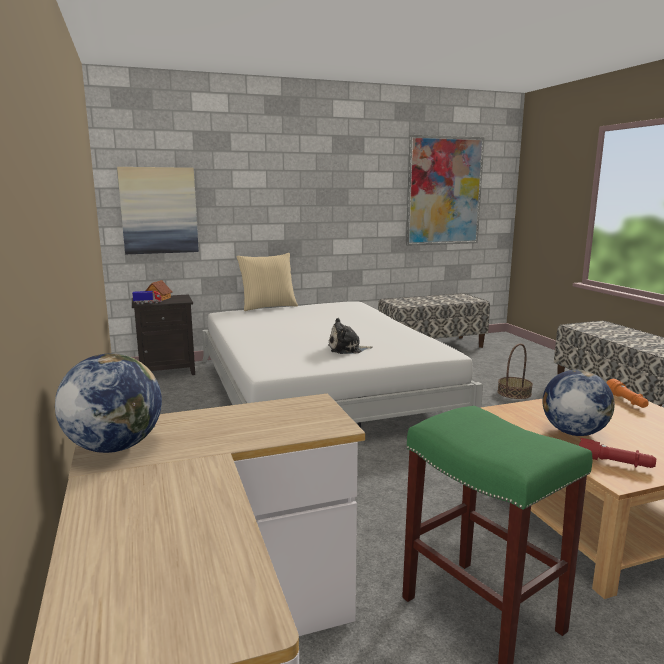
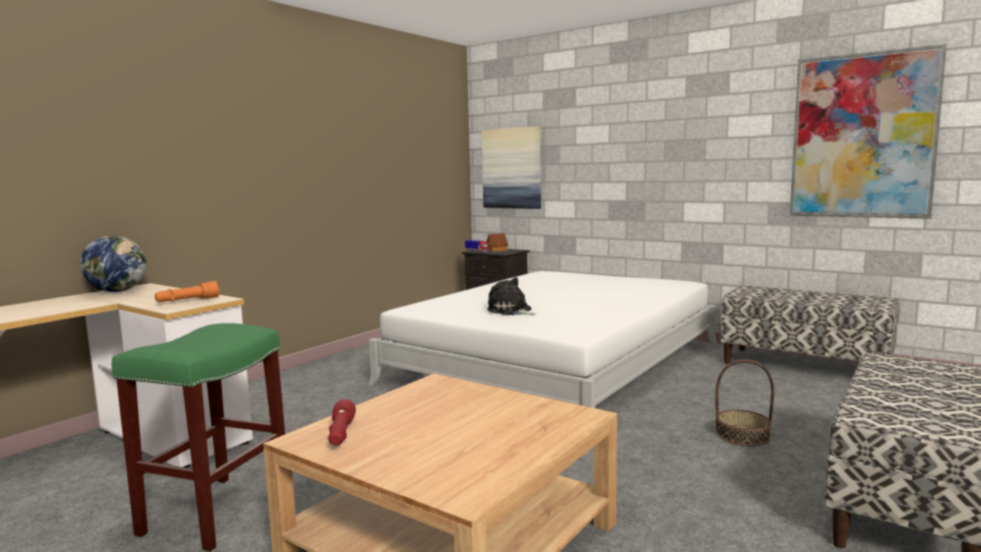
camera: 55 degrees right, 5 degrees down
beige pillow [237,253,298,311] -> none
globe [542,370,615,436] -> none
orange flashlight [606,379,649,408] -> orange flashlight moved to [155,281,220,302]

